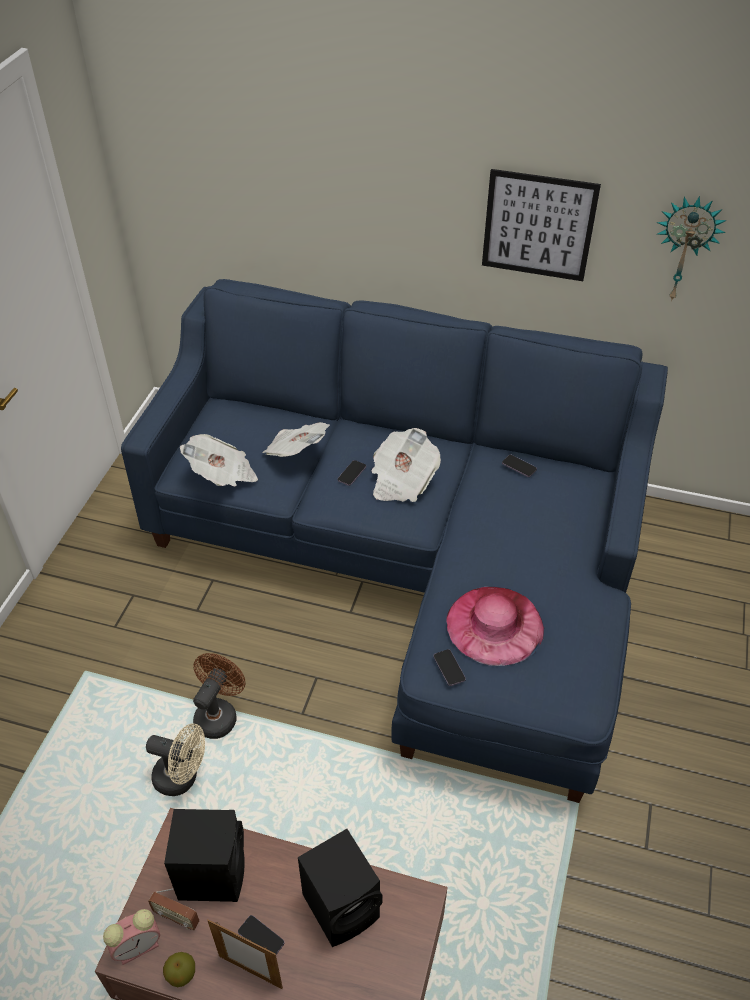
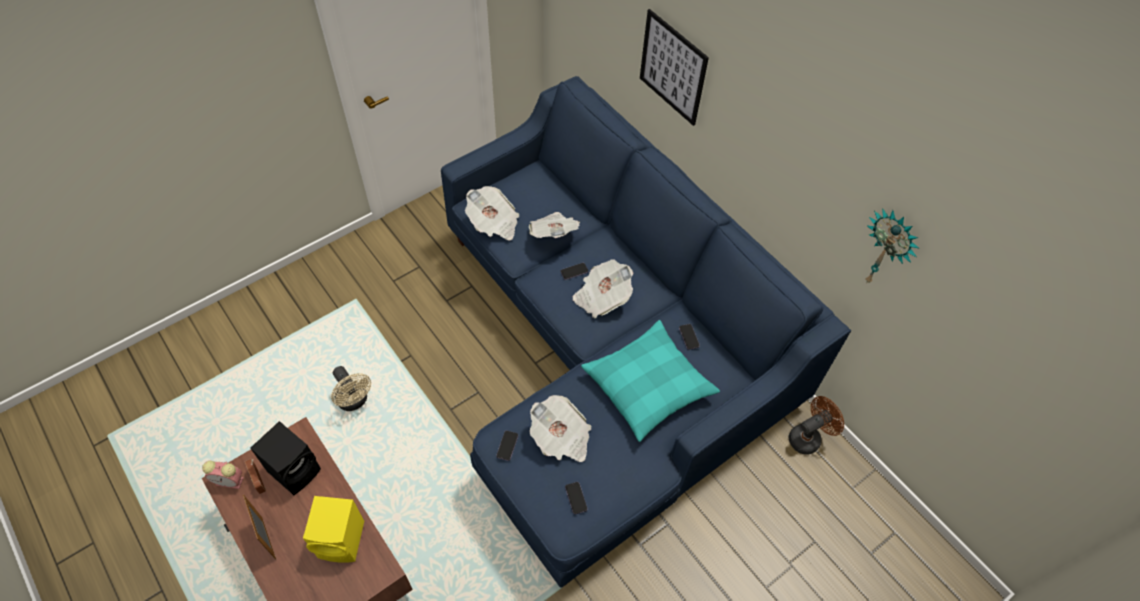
camera: 35 degrees right, 10 degrees up
apple [163,952,195,987] -> none
brown fan [193,653,245,739] -> brown fan moved to [789,396,844,455]
phone [238,915,285,955] -> phone moved to [565,482,588,514]
black speaker [298,829,382,947] -> yellow speaker [303,496,364,563]
pink hat [446,587,544,666] -> newspaper [529,395,591,462]
picture [482,169,601,281] -> picture moved to [640,9,709,126]
none -> turquoise pillow [581,320,720,442]

